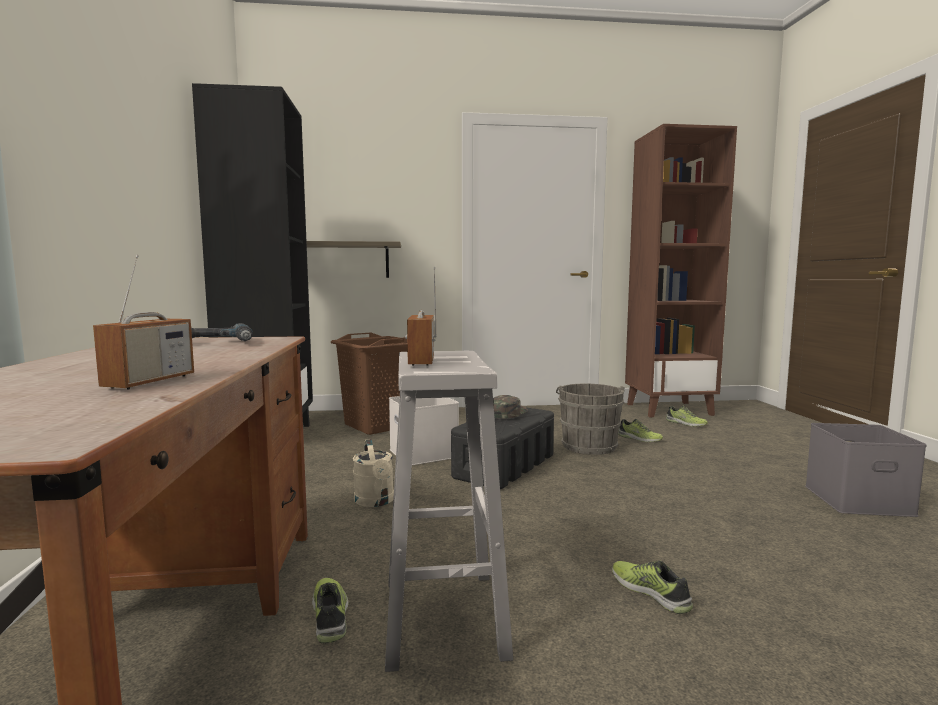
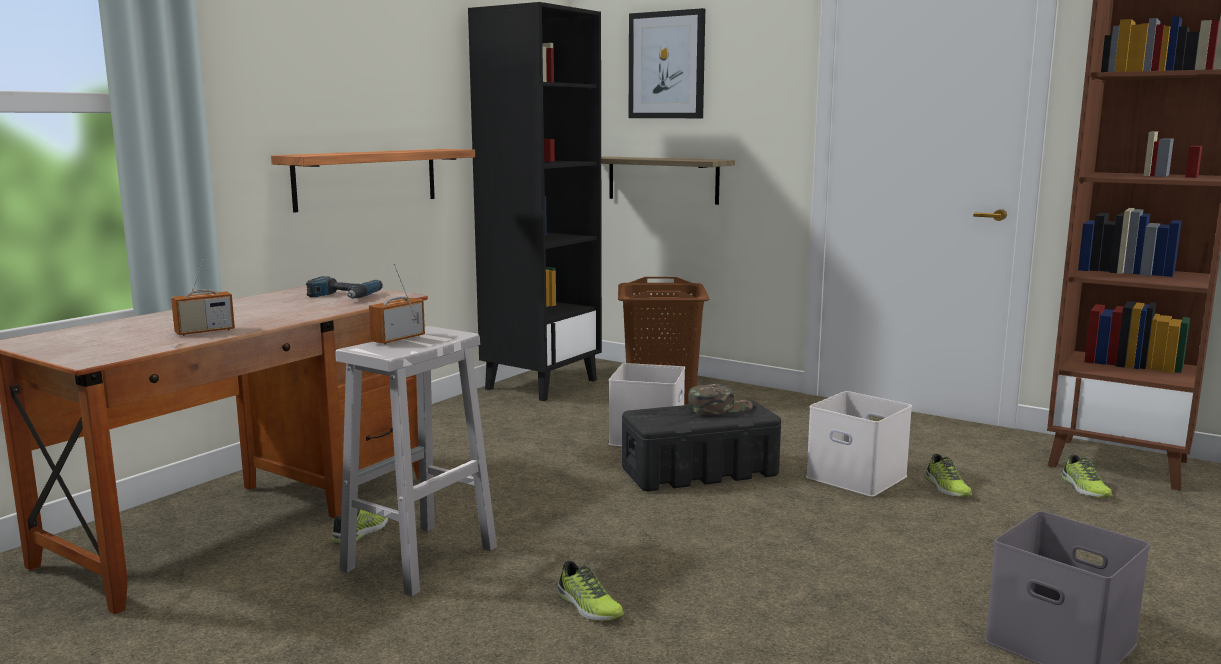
camera: 40 degrees right, 5 degrees up
beige watering can [353,439,394,507] -> none
grey bucket [556,384,625,455] -> white storage box [806,391,912,497]
shoe [612,561,693,614] -> shoe turned 135 degrees clockwise [557,561,624,621]
none -> shelf [271,149,475,213]
none -> picture [629,8,705,118]

